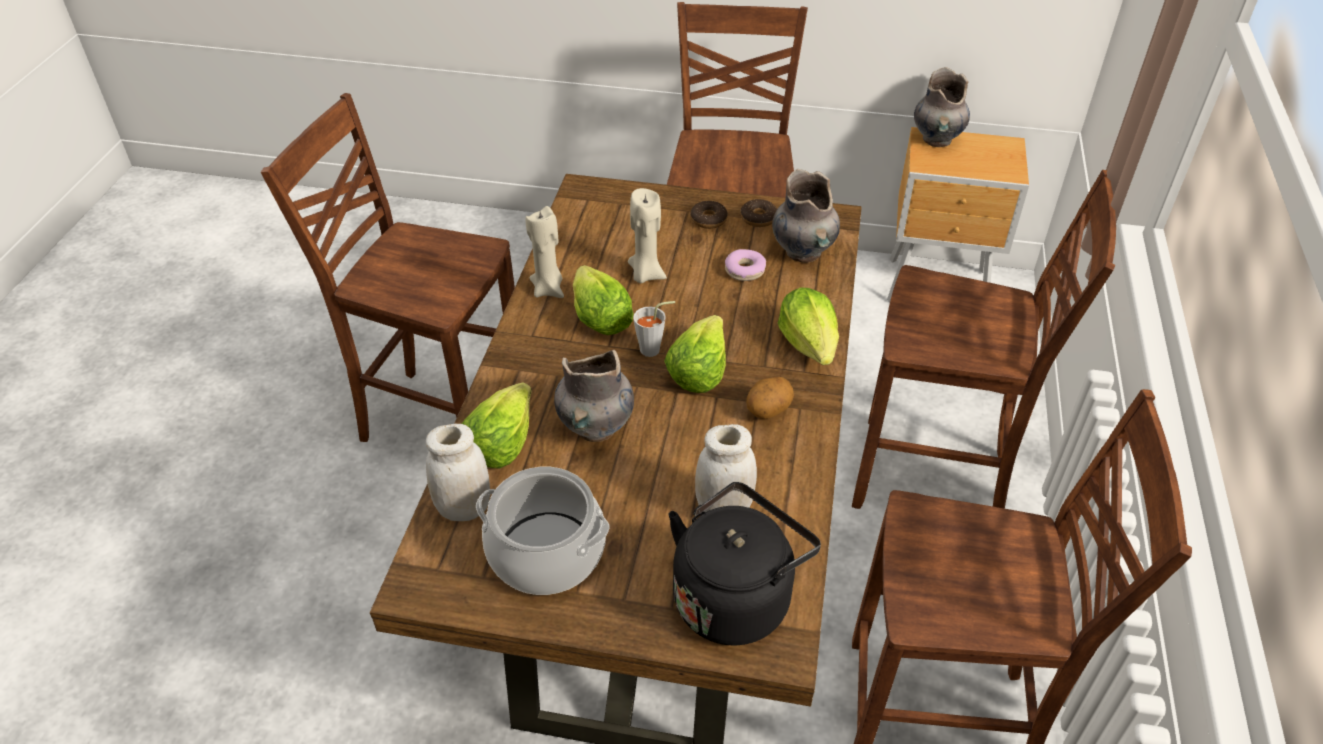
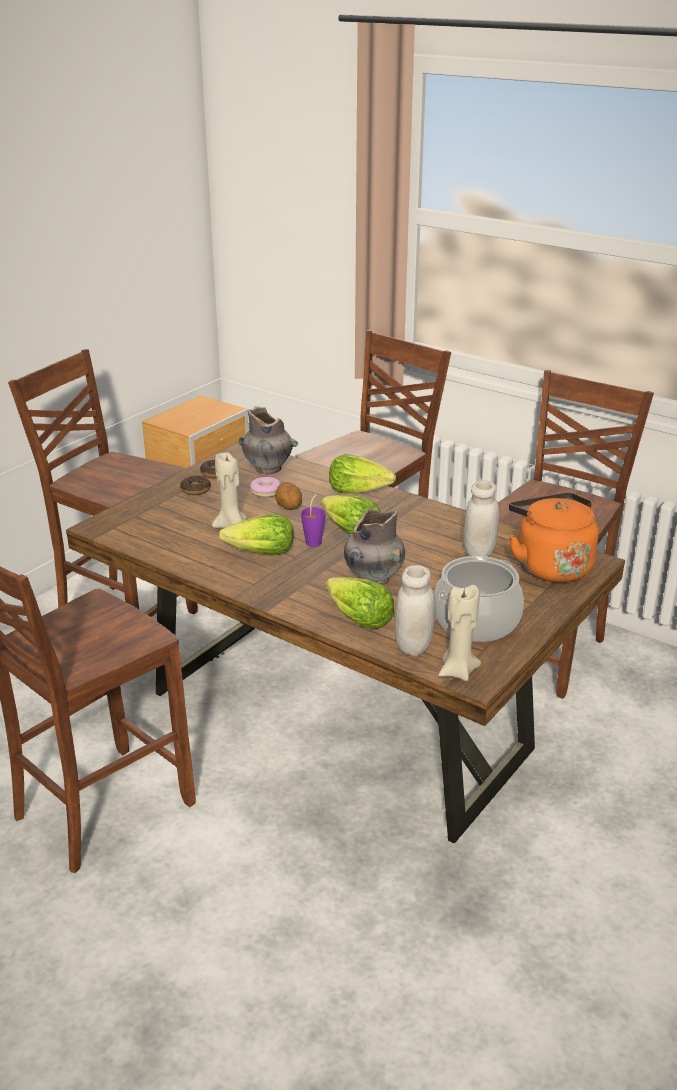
camera: 65 degrees left, 15 degrees down
beige candle [525,206,564,298] -> beige candle moved to [439,585,481,681]
grey cup [633,301,675,357] -> purple cup [301,494,326,547]
black kettle [668,482,821,645] -> orange kettle [509,492,599,583]
potato [746,377,794,419] -> potato moved to [275,482,302,510]
grey vase [914,67,970,147] -> none

